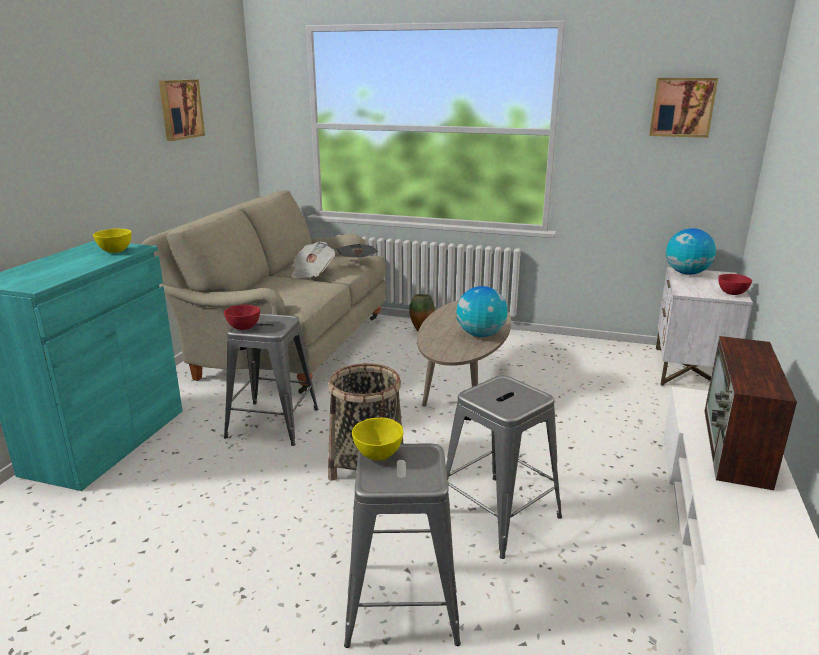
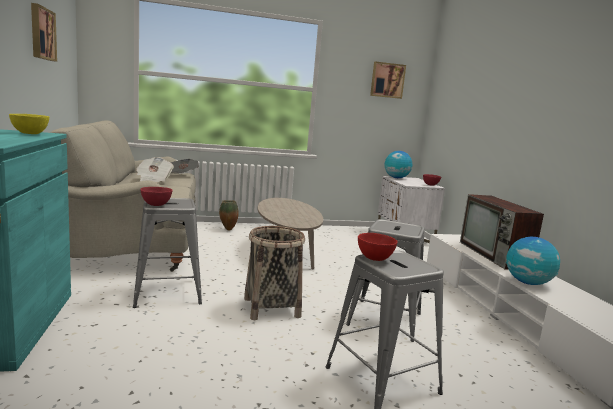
camera: 30 degrees left, 10 degrees down
yellow bowl [352,418,403,461] -> red bowl [358,233,397,261]
globe [457,286,507,337] -> globe moved to [506,237,560,285]

